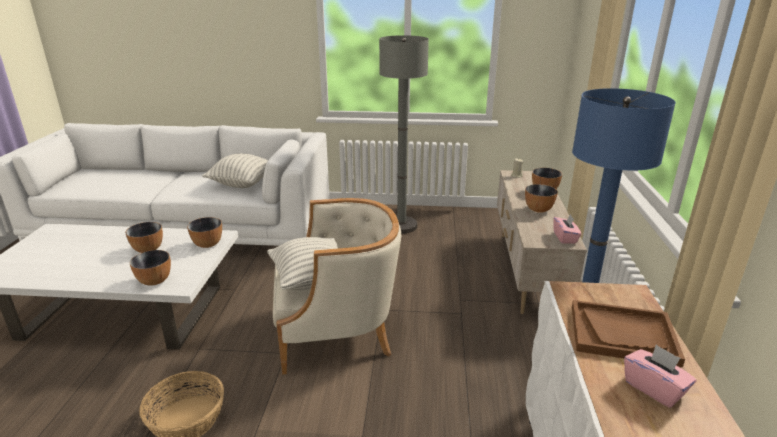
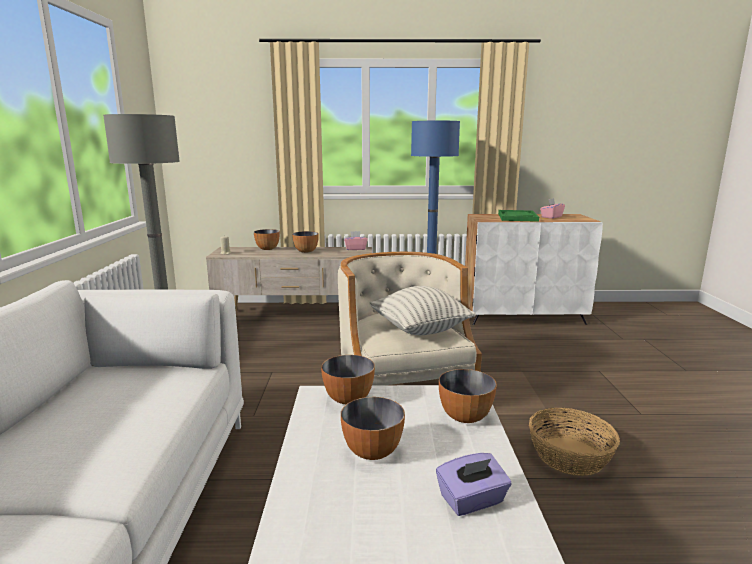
camera: 95 degrees left, 10 degrees down
pillow [202,153,268,188] -> none
brown tray [572,300,685,367] -> green tray [498,210,539,222]
none -> purple tissue box [436,453,512,516]

